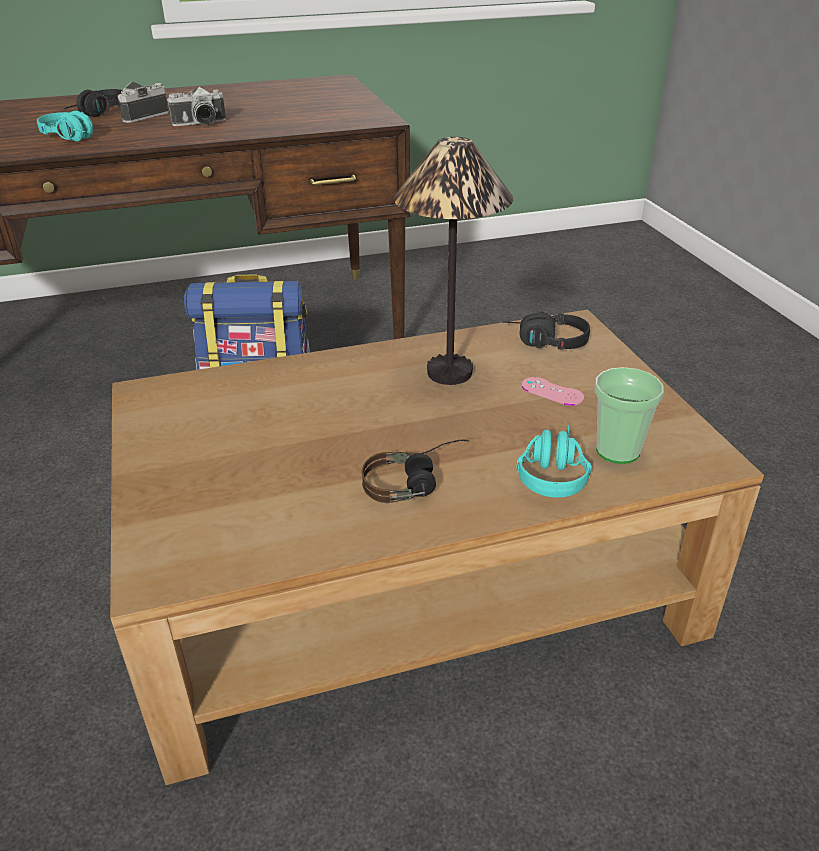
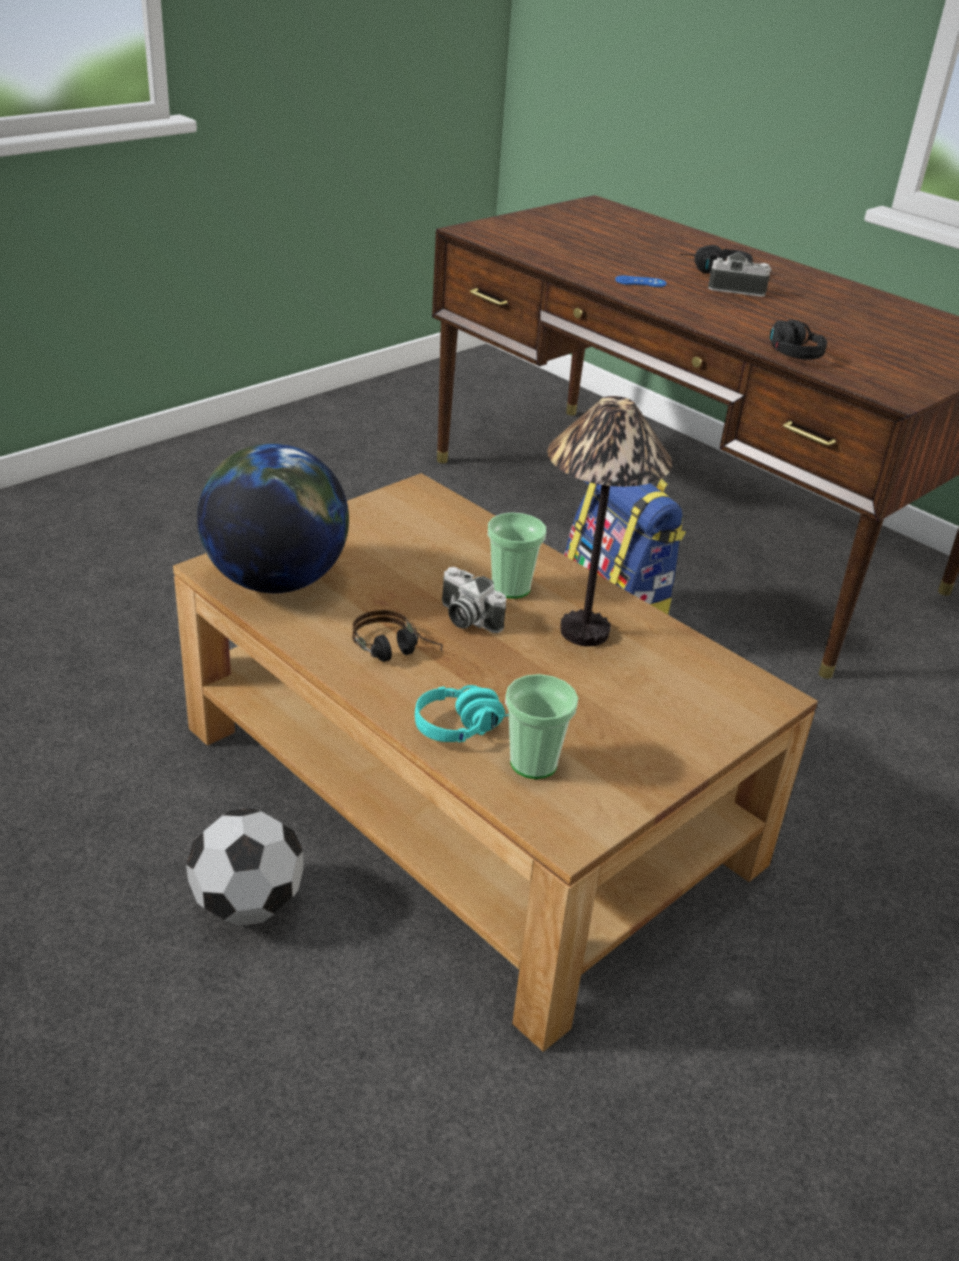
camera: 60 degrees right, 0 degrees up
turquoise headphones [37,111,93,141] -> blue game controller [615,276,666,287]
camera [167,87,226,126] -> camera moved to [442,567,506,633]
black headphones [503,312,590,349] -> black headphones moved to [770,320,827,360]
pink game controller [522,377,584,406] -> none
none -> football [186,808,304,926]
none -> globe [197,443,349,593]
none -> cup [488,512,546,599]

